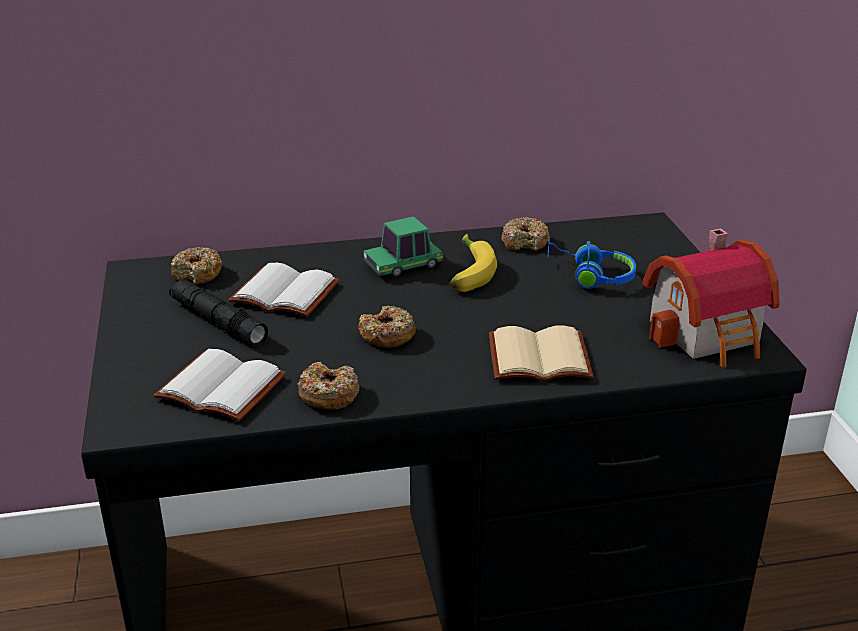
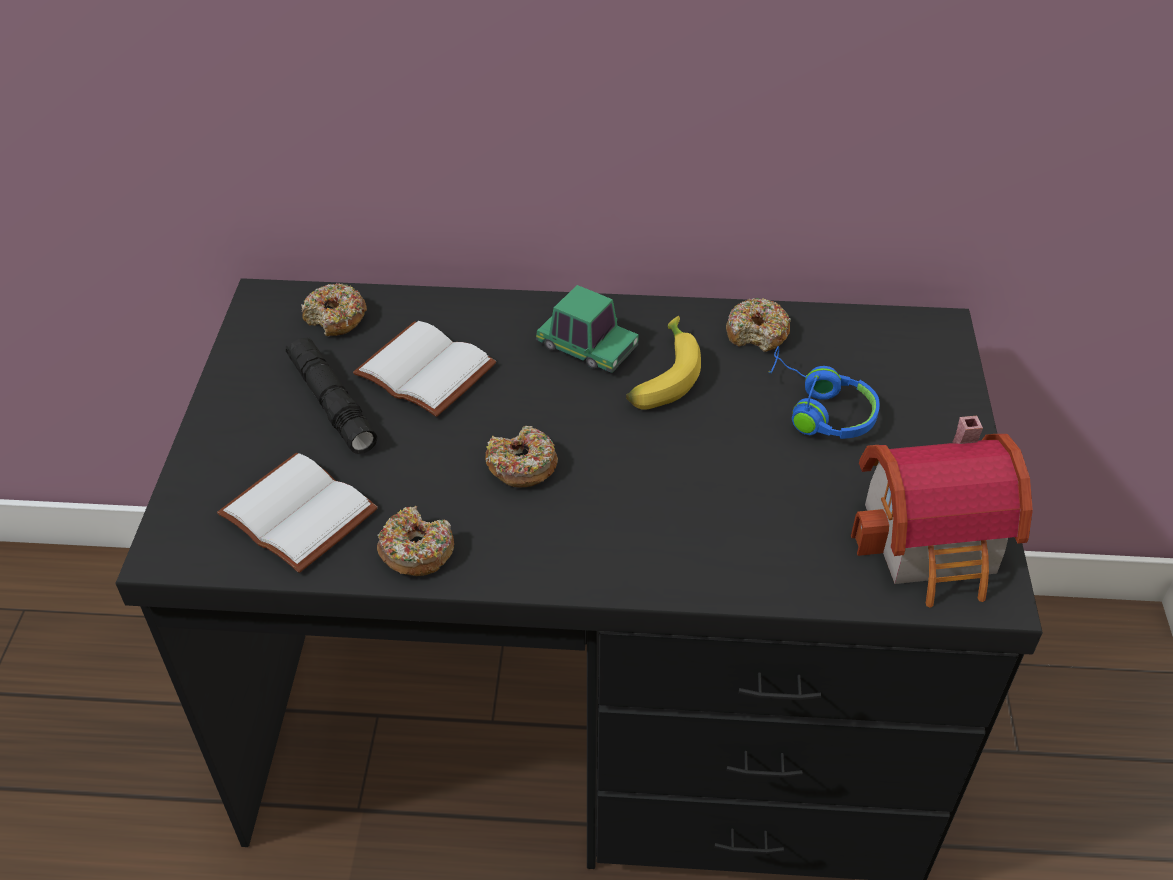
camera: 15 degrees right, 15 degrees up
toy car [364,216,444,276] -> toy car turned 135 degrees counterclockwise [536,285,639,373]
beige book [489,325,594,381] -> none

